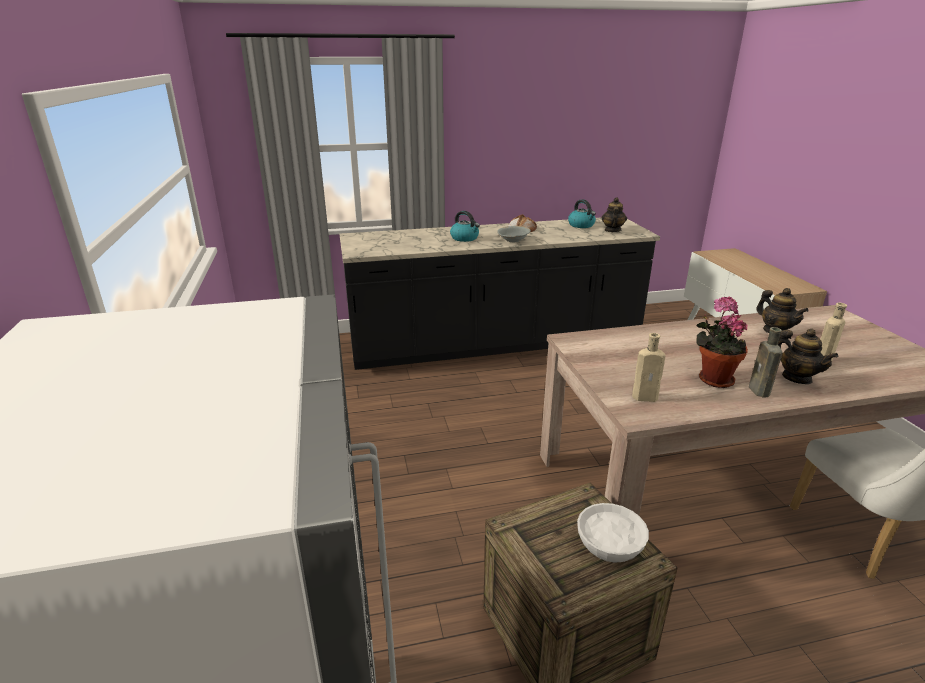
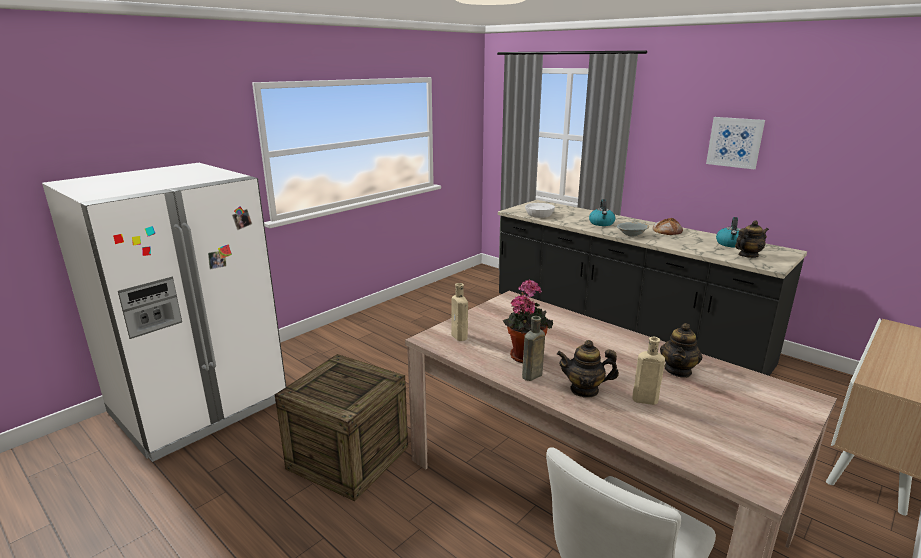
camera: 55 degrees right, 5 degrees down
white bowl [577,503,649,563] -> white bowl moved to [525,203,555,218]
teapot [778,329,838,384] -> teapot turned 75 degrees clockwise [557,340,619,398]
none -> picture [706,117,765,170]

